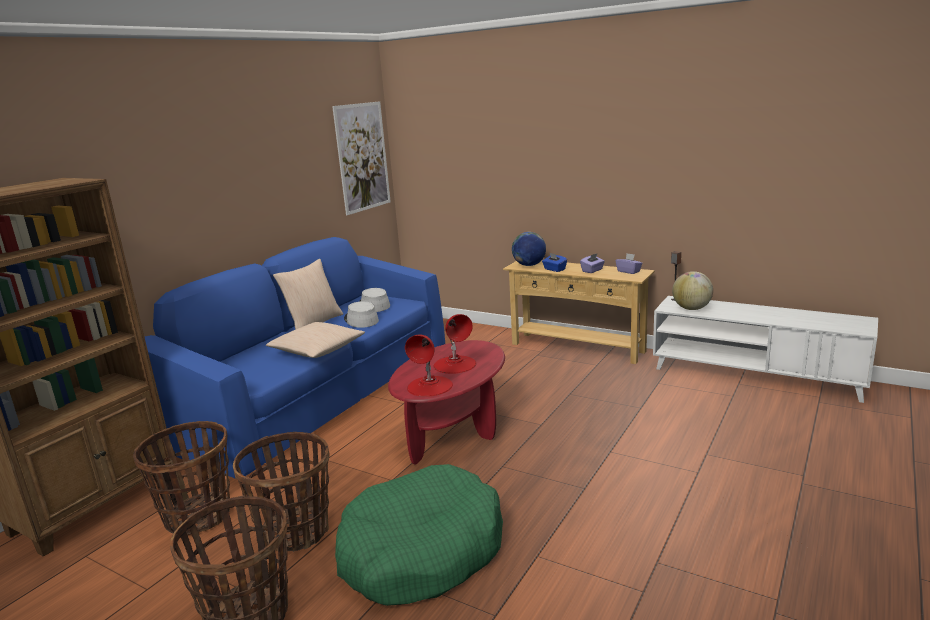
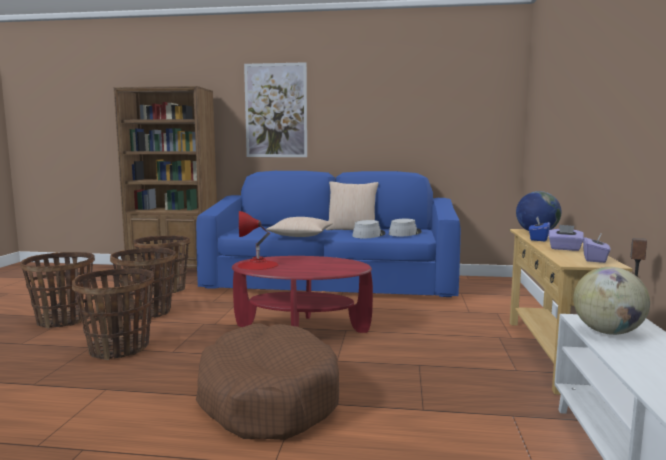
camera: 65 degrees right, 10 degrees down
picture [332,101,391,215] -> picture moved to [244,62,307,157]
green dog bed [335,464,503,606] -> basket [72,269,154,360]
red table lamp [434,314,476,374] -> none
none -> brown dog bed [196,323,339,440]

